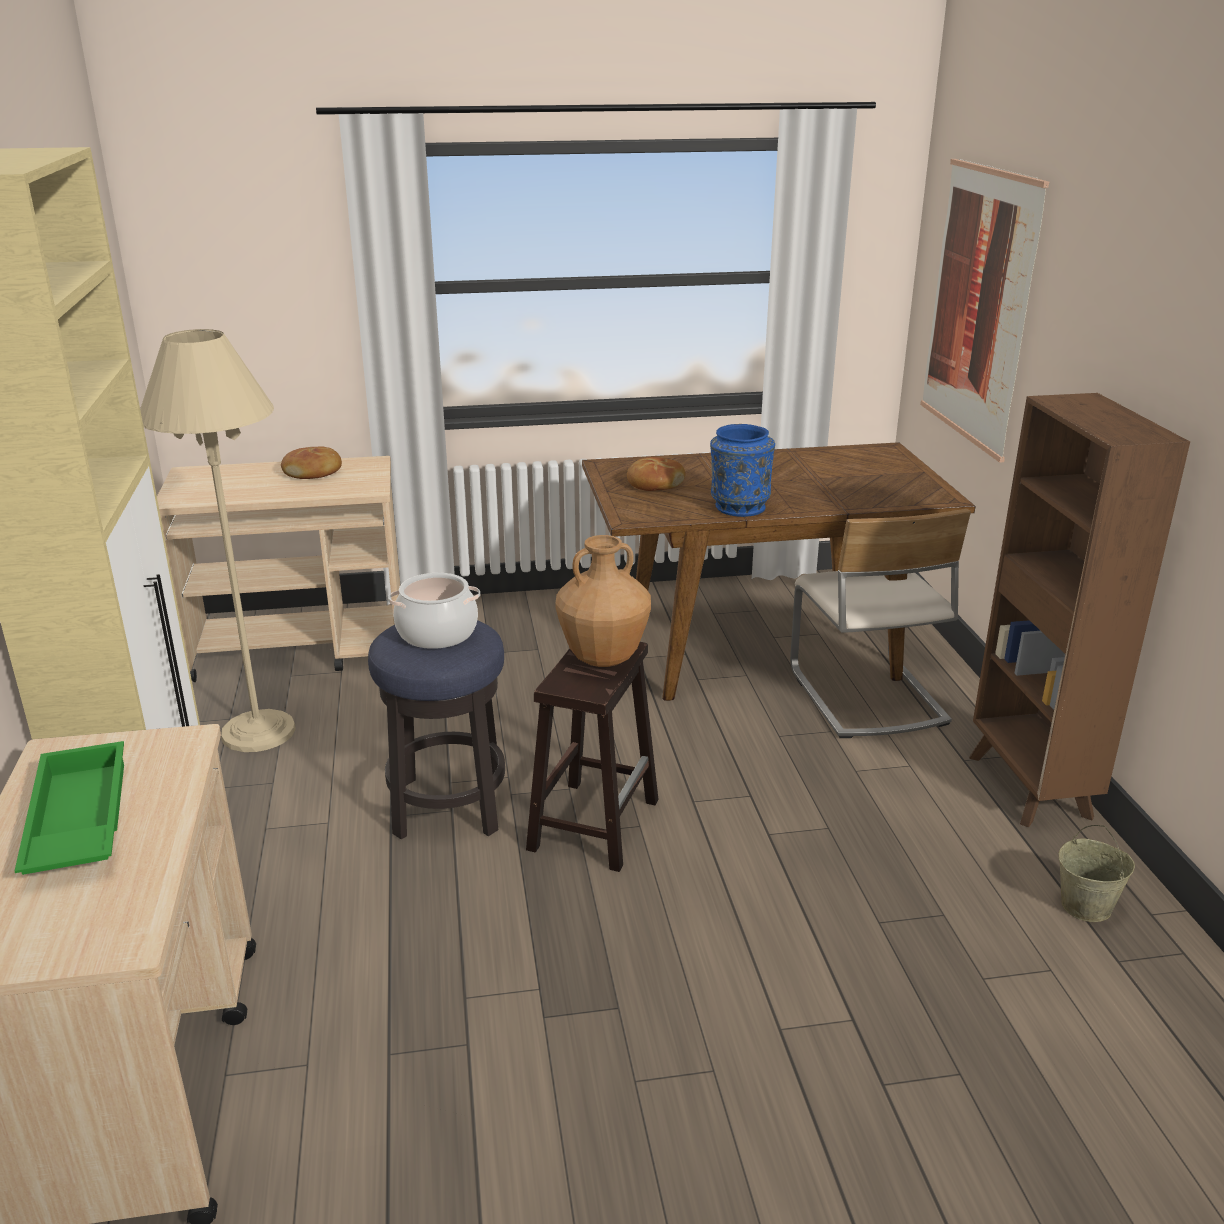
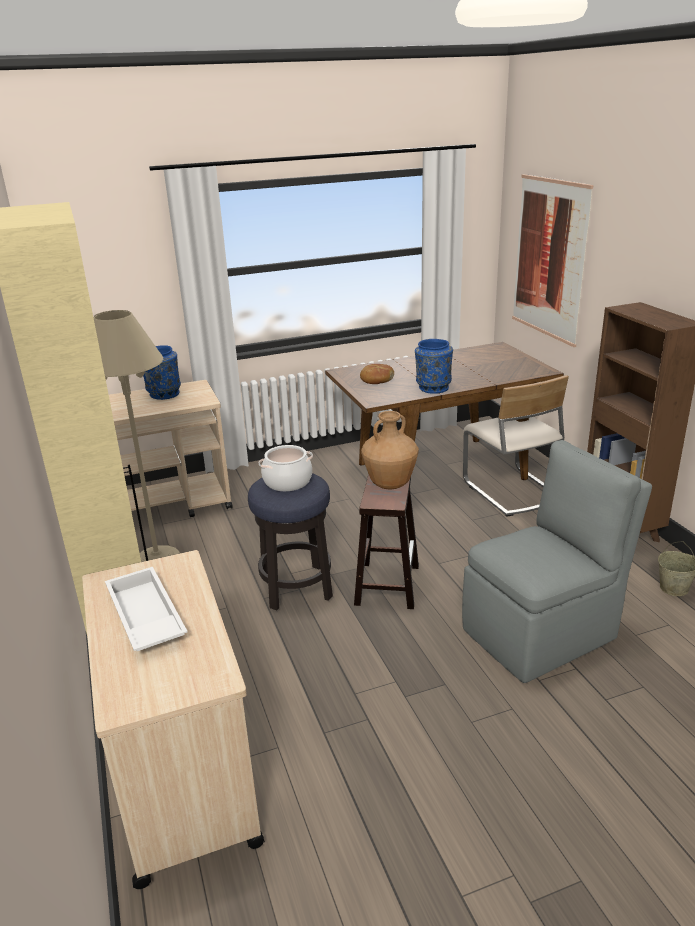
camera: 10 degrees left, 0 degrees up
green tray [15,741,124,875] -> white tray [105,567,188,651]
bread [281,446,342,479] -> blue vase [143,345,181,400]
none -> grey chair [462,440,652,683]

